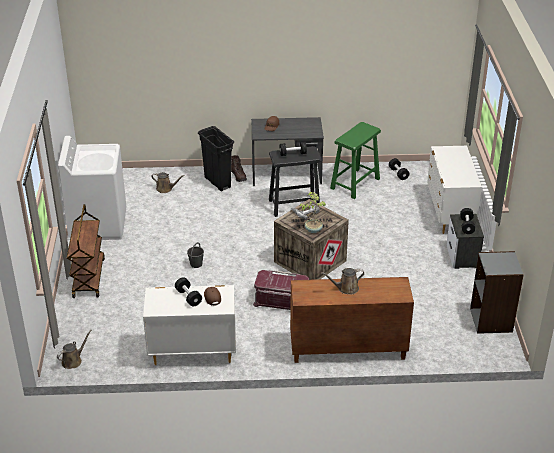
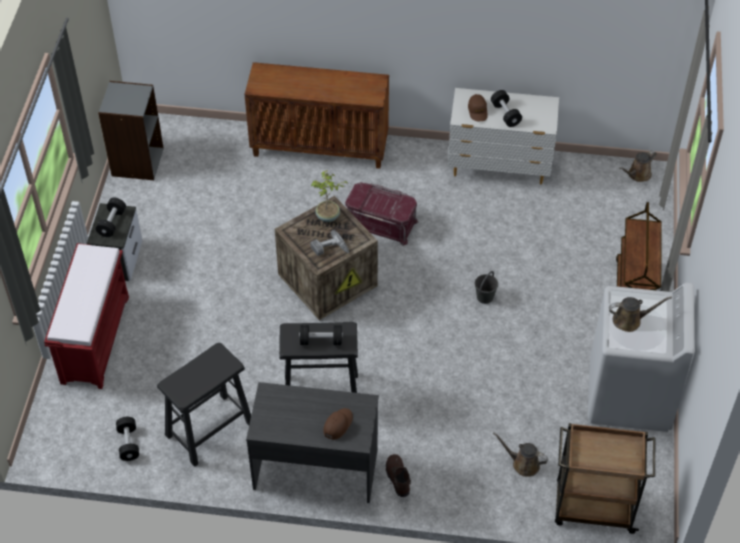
camera: 170 degrees left, 15 degrees up
black trash can [198,126,234,191] -> none
brown watering can [321,268,364,295] -> brown watering can moved to [609,297,672,332]
green stool [330,122,381,199] -> black stool [157,343,251,467]
white dresser [427,146,482,234] -> red bench [44,243,129,389]
none -> brown cart [555,423,655,534]

